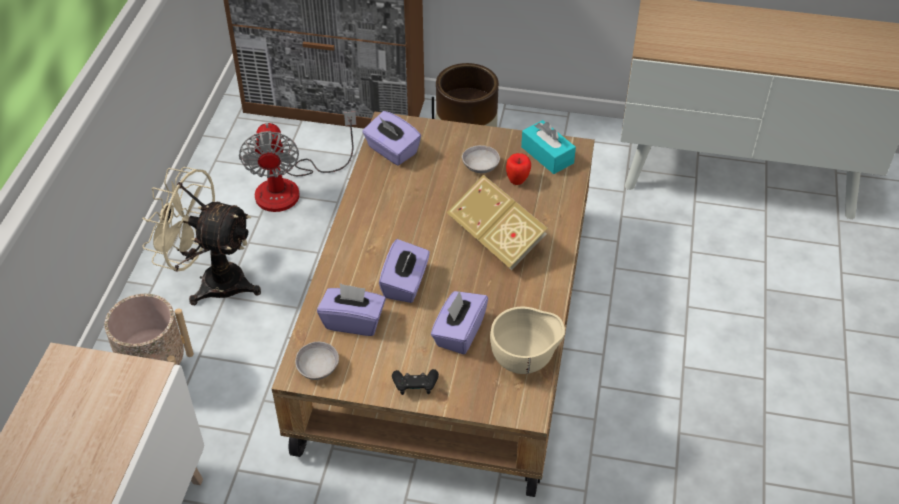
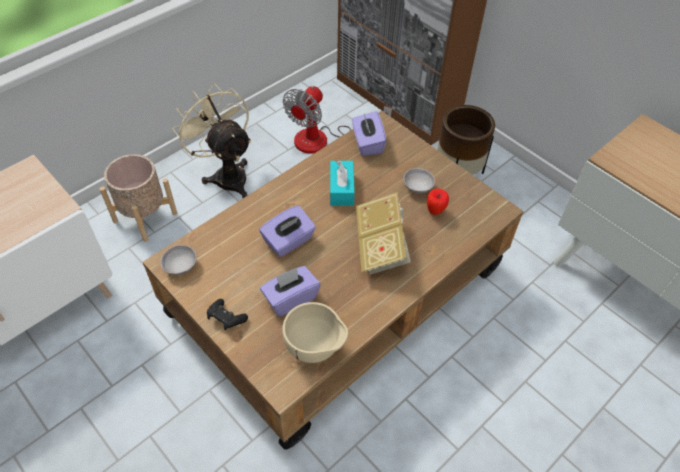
camera: 35 degrees right, 5 degrees up
purple tissue box [317,283,386,336] -> none
turquoise tissue box [521,120,576,174] -> turquoise tissue box moved to [330,160,355,206]

